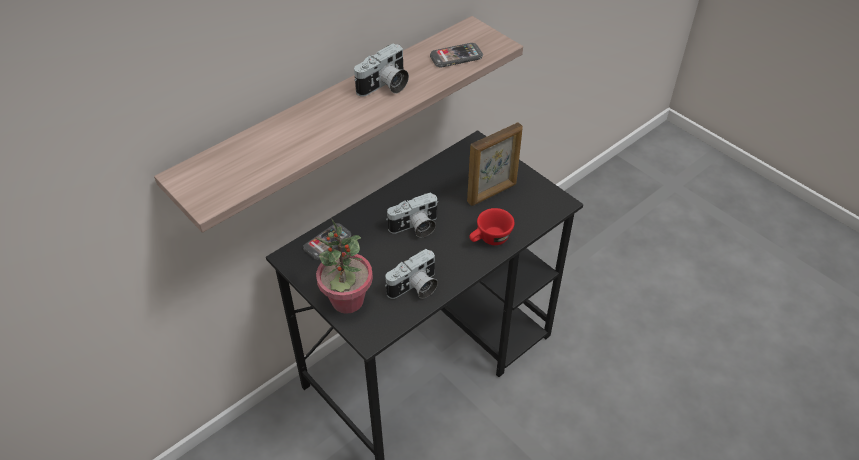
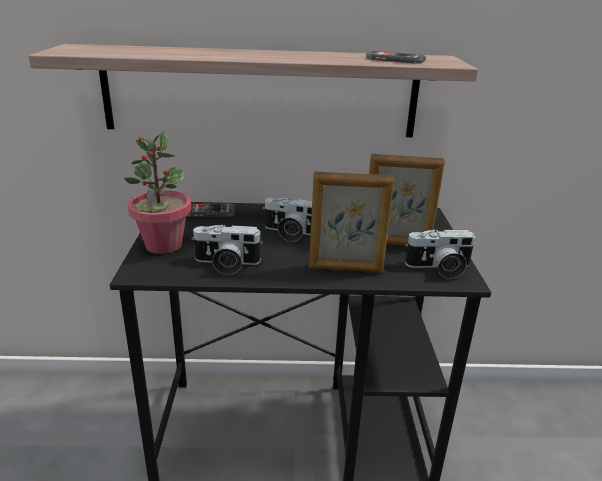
camera: 40 degrees right, 20 degrees down
camera [354,43,409,97] -> camera moved to [405,230,475,279]
red cup [469,208,515,245] -> picture frame [309,171,395,273]

